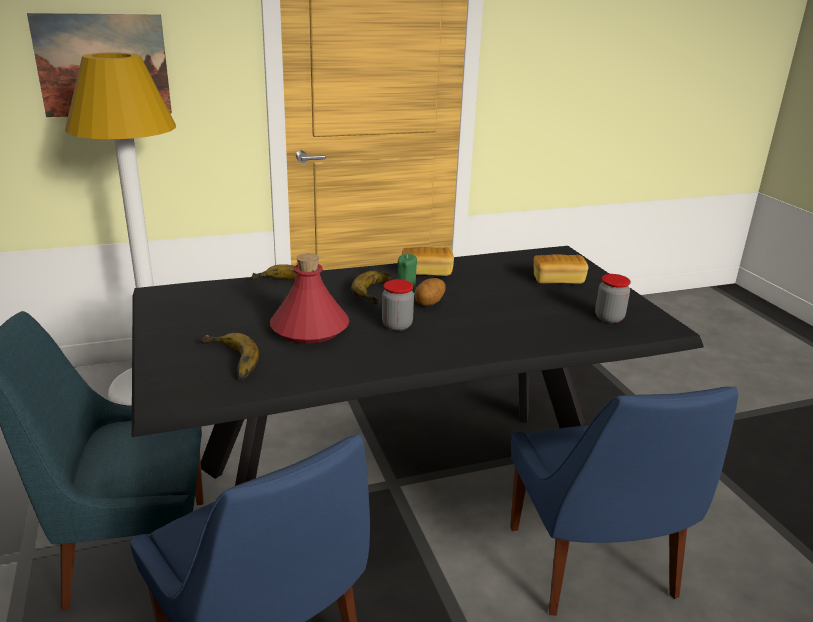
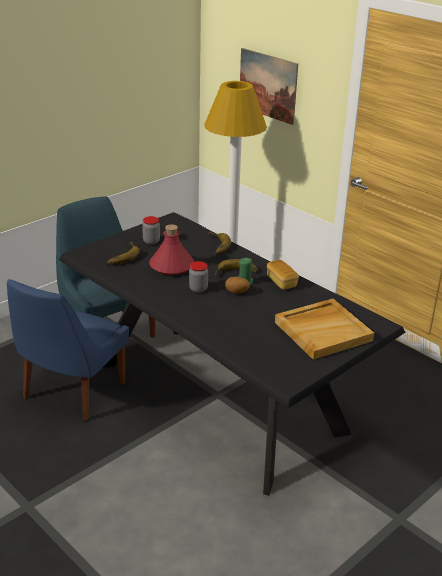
camera: 65 degrees right, 5 degrees up
blue chair [510,387,738,616] -> none
bread [533,254,589,284] -> beige tray [275,299,374,360]
jar [595,274,631,323] -> jar moved to [142,216,160,245]

